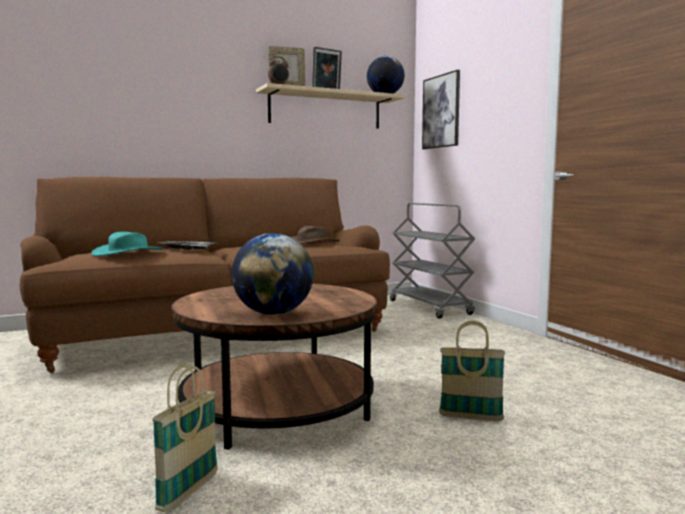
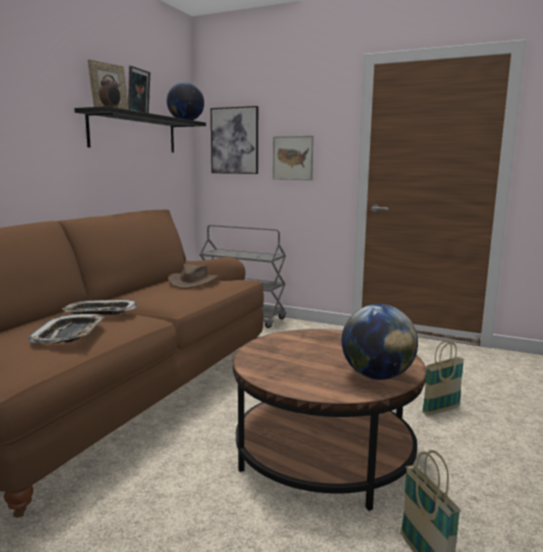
camera: 40 degrees left, 5 degrees up
turquoise hat [91,232,164,256] -> tray [28,314,105,343]
beige shelf [256,83,405,129] -> black shelf [74,106,206,152]
none -> picture [273,136,314,180]

